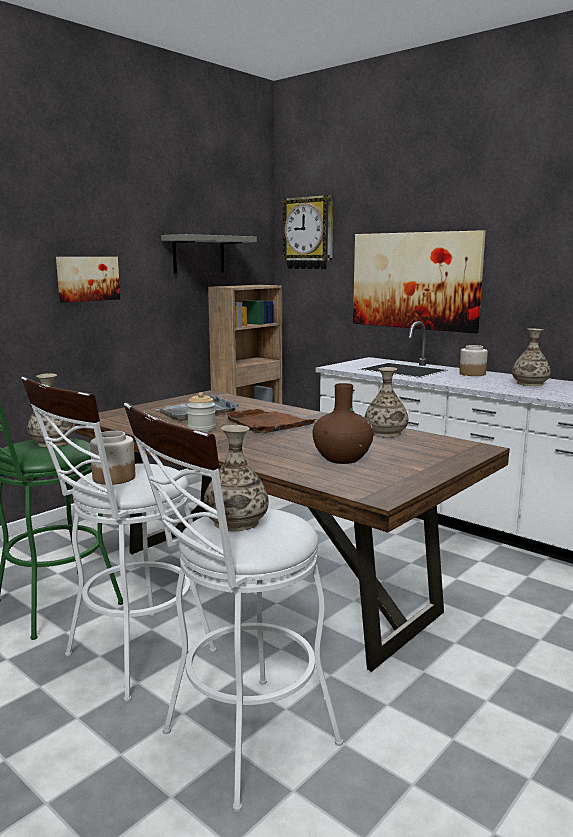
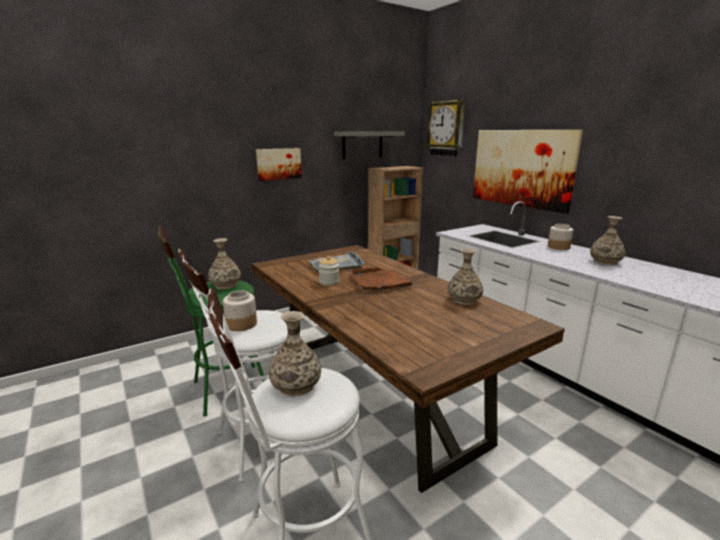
camera: 15 degrees right, 5 degrees up
brown vase [313,383,373,464] -> none

